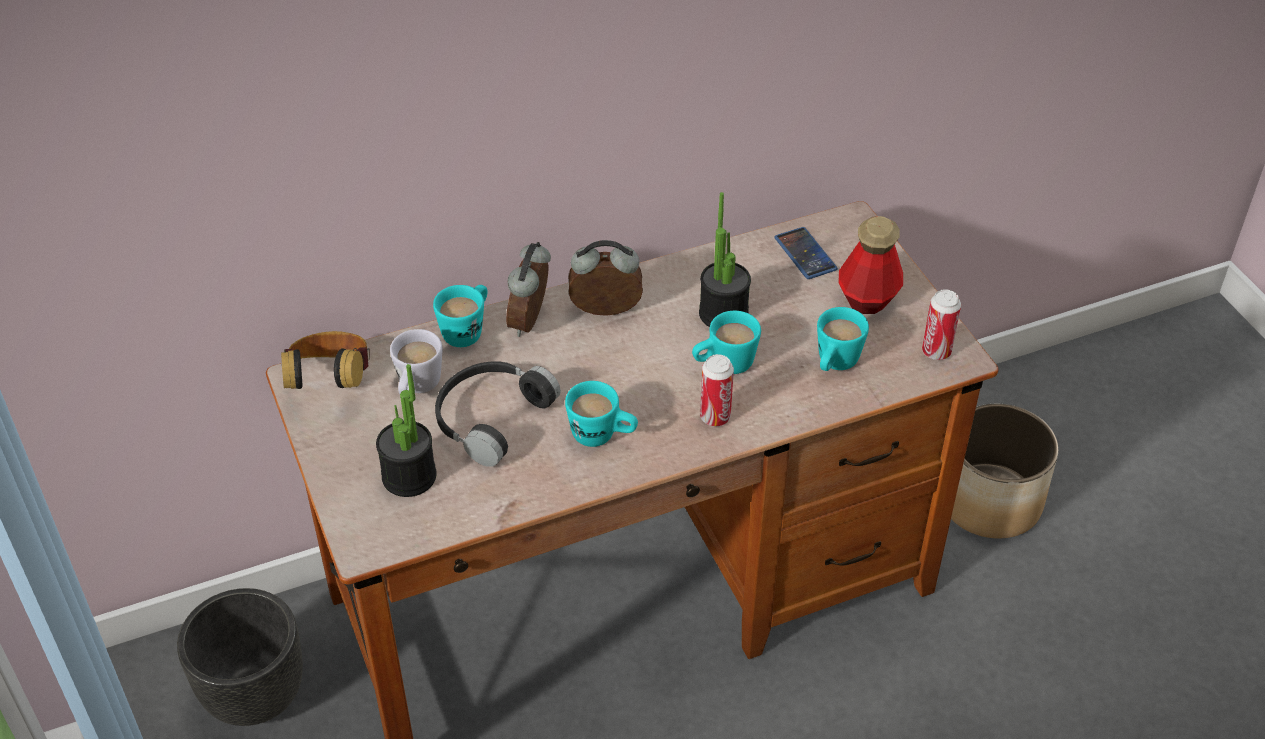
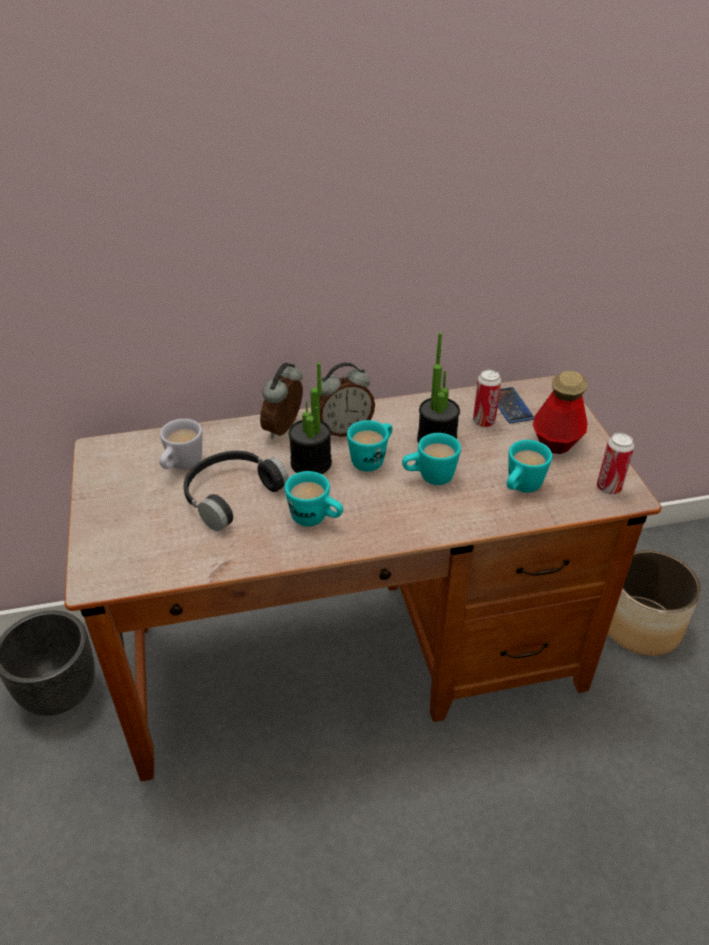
camera: 10 degrees right, 5 degrees down
headphones [281,331,370,389] -> none
potted plant [376,364,437,497] -> potted plant moved to [289,362,332,474]
turquoise mug [433,285,488,347] -> turquoise mug moved to [347,420,393,471]
alarm clock [568,240,643,316] -> alarm clock turned 150 degrees clockwise [319,363,375,437]
can [700,354,734,426] -> can moved to [473,370,501,427]

